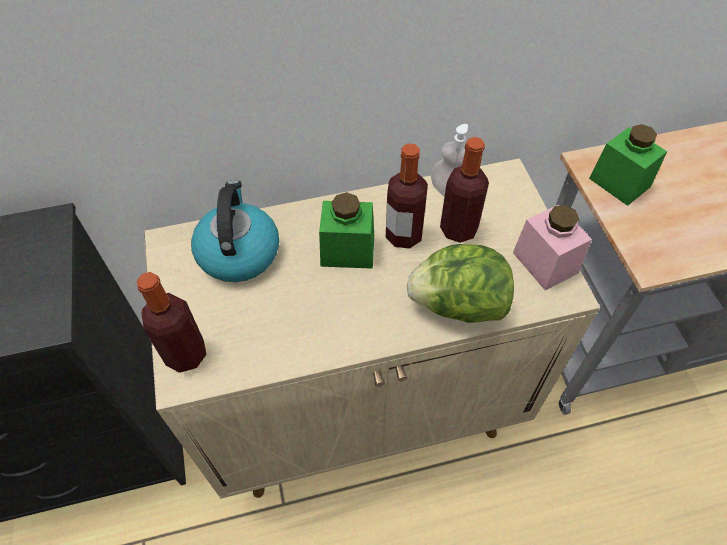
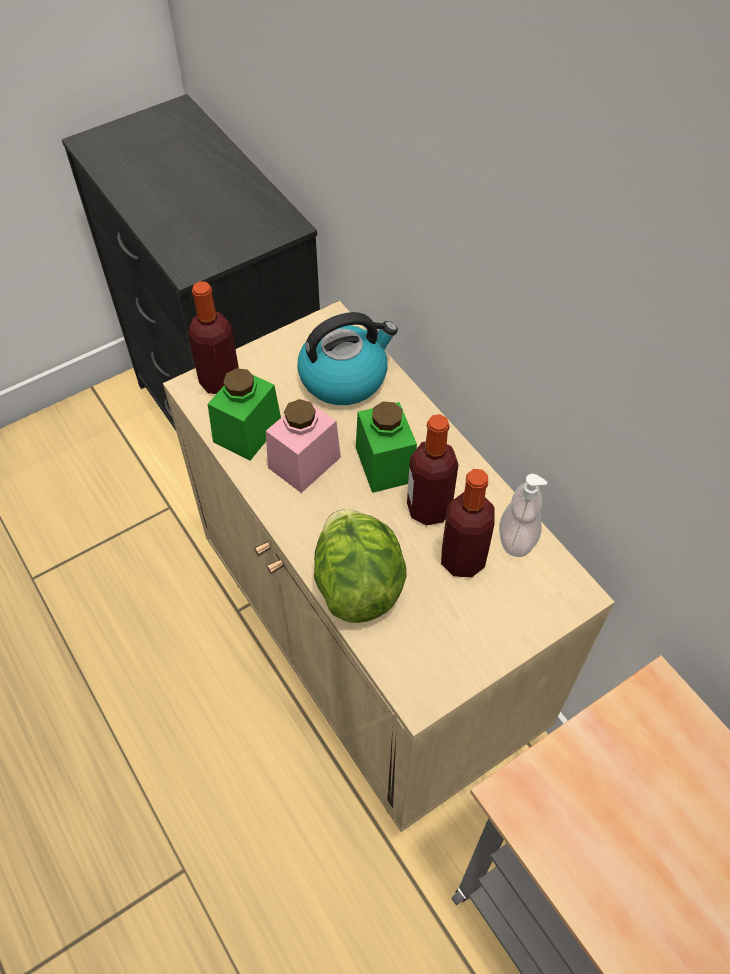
camera: 70 degrees right, 0 degrees up
pink jar [513,204,592,291] -> pink jar moved to [266,398,341,493]
green jar [589,124,667,206] -> green jar moved to [208,368,281,461]

